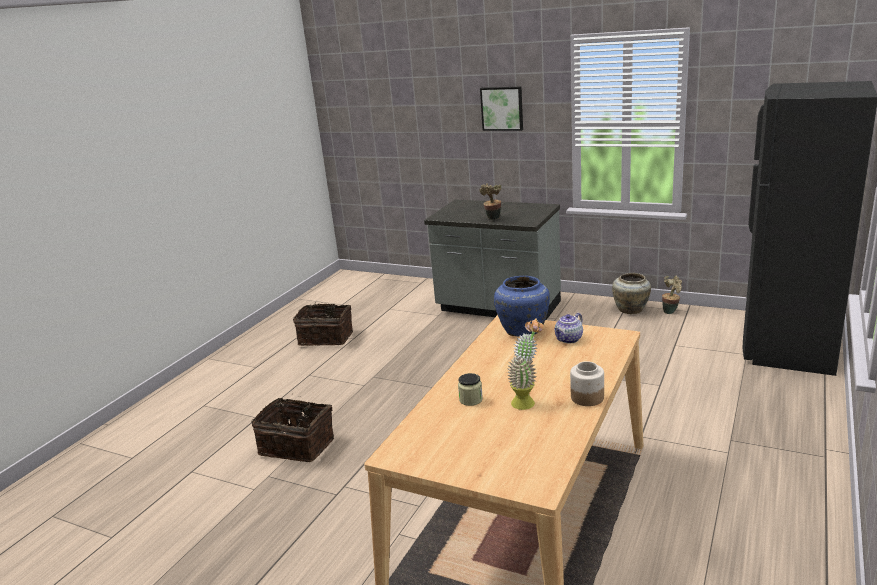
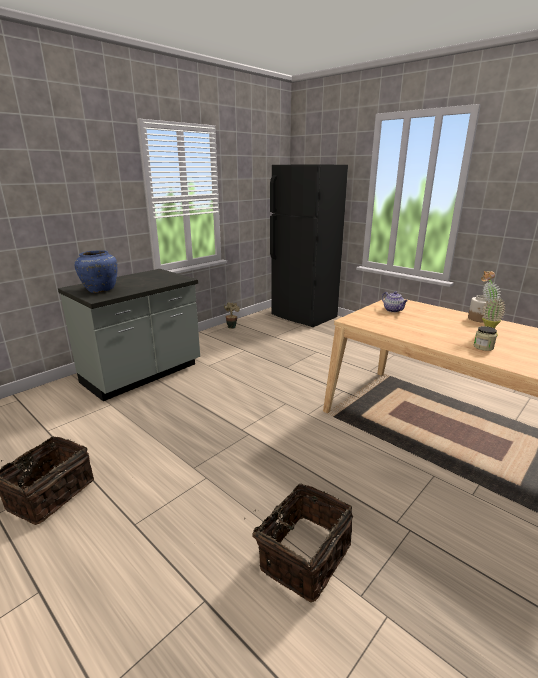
camera: 75 degrees left, 0 degrees up
potted plant [479,183,501,220] -> none
picture [480,87,523,131] -> none
blue vase [494,276,550,337] -> blue vase moved to [74,250,118,293]
beige vase [612,273,651,314] -> none

